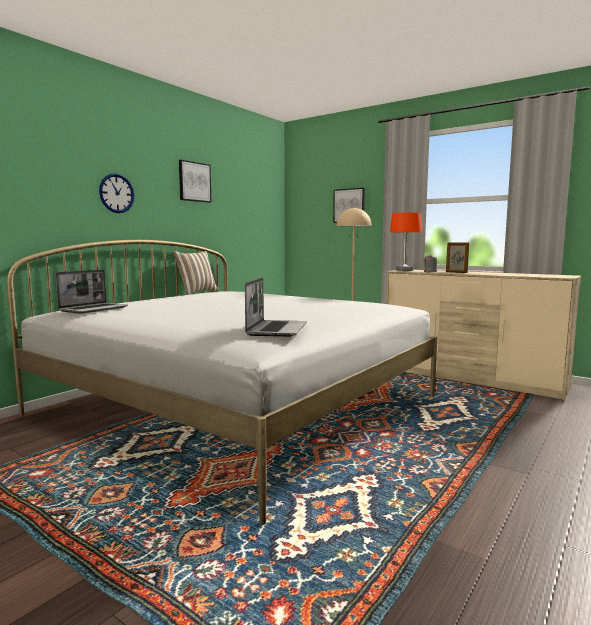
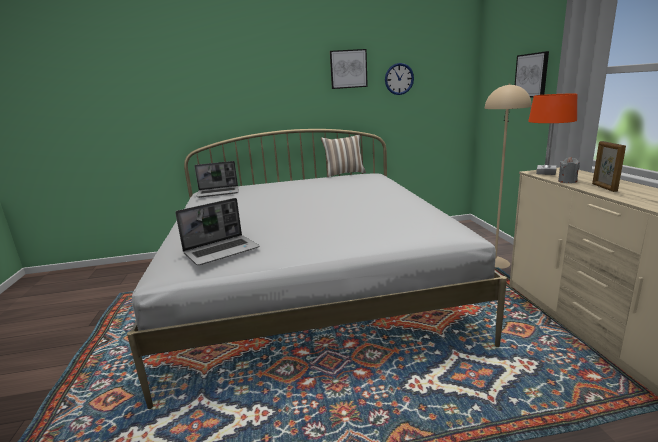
camera: 45 degrees right, 10 degrees up
wall clock [99,173,134,213] -> wall clock moved to [385,63,414,95]

